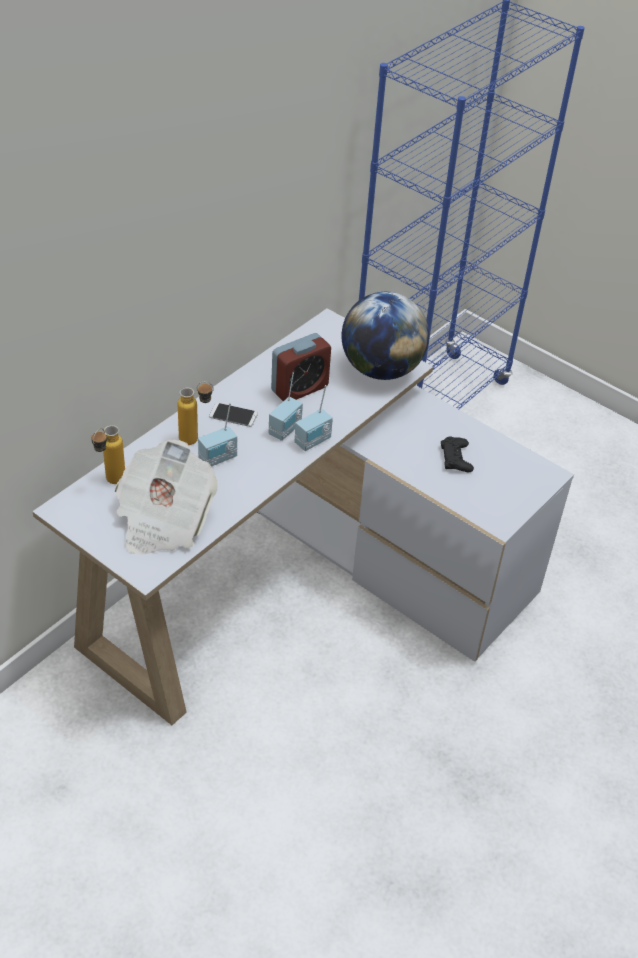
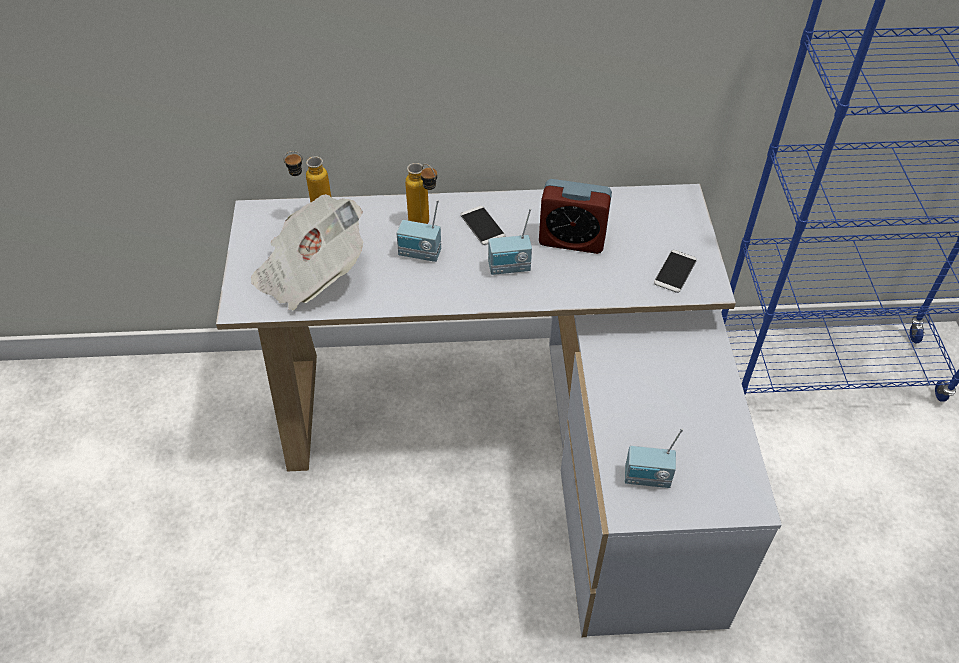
camera: 50 degrees right, 5 degrees up
radio [295,385,333,451] -> radio moved to [625,429,683,488]
globe [342,292,429,380] -> phone [654,250,697,293]
black game controller [441,437,474,472] -> none

